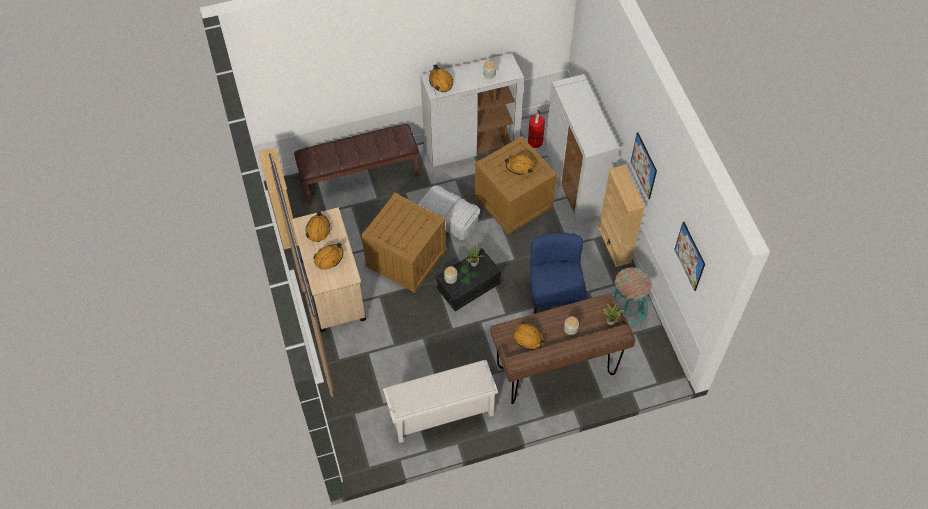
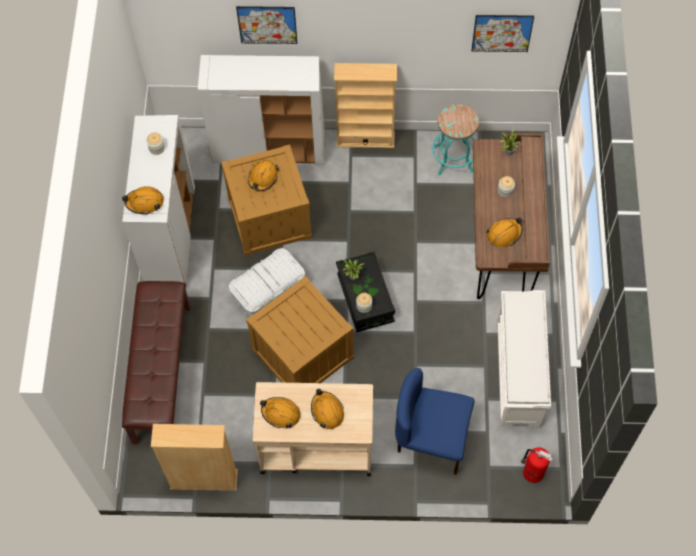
camera: 70 degrees left, 5 degrees up
fire extinguisher [528,110,545,148] -> fire extinguisher moved to [521,447,553,483]
blue chair [530,233,587,314] -> blue chair moved to [395,368,474,475]
picture [631,132,657,199] -> picture moved to [236,6,297,44]

